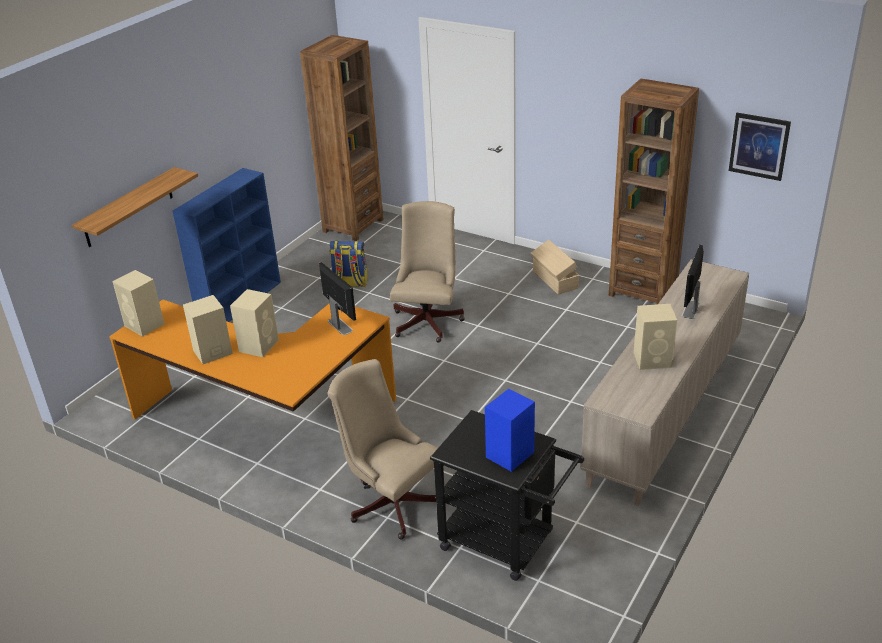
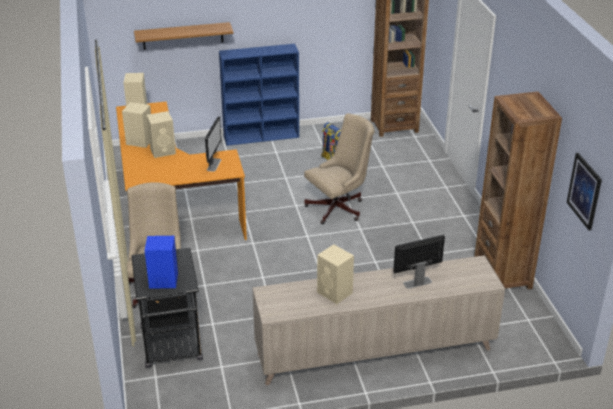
camera: 45 degrees right, 0 degrees up
beige storage box [531,240,579,294] -> none

